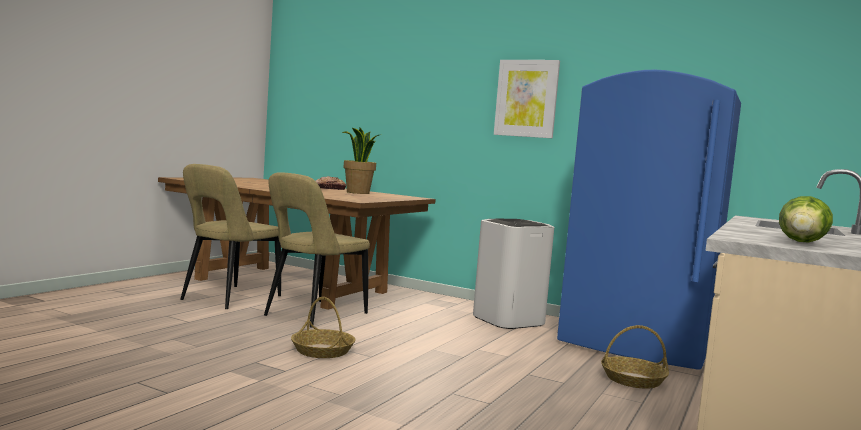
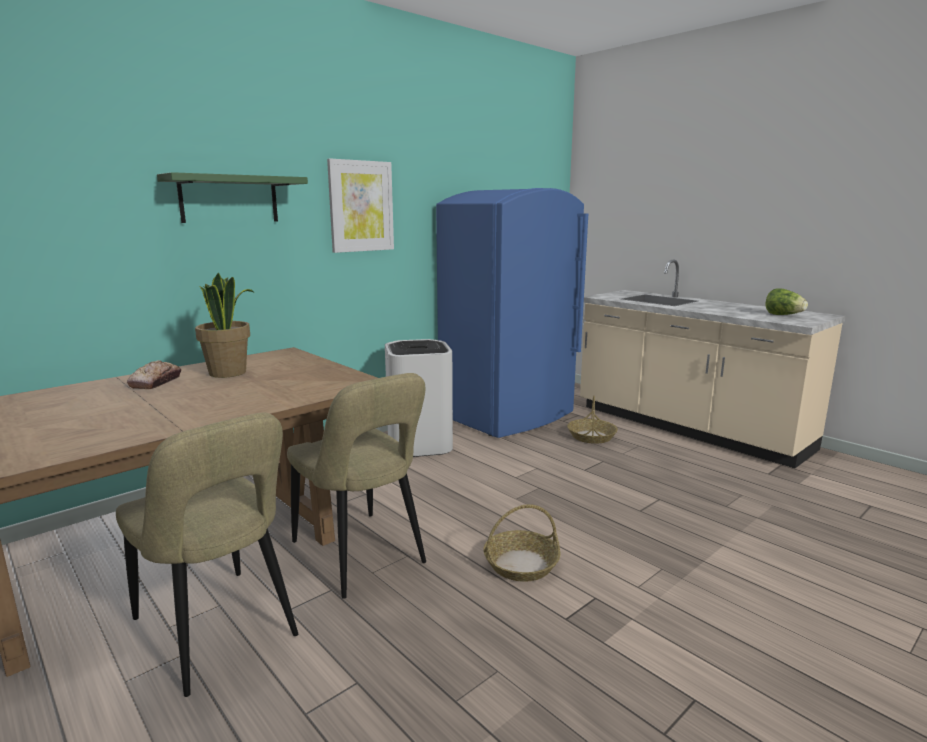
camera: 70 degrees left, 10 degrees up
none -> green shelf [157,172,308,223]

